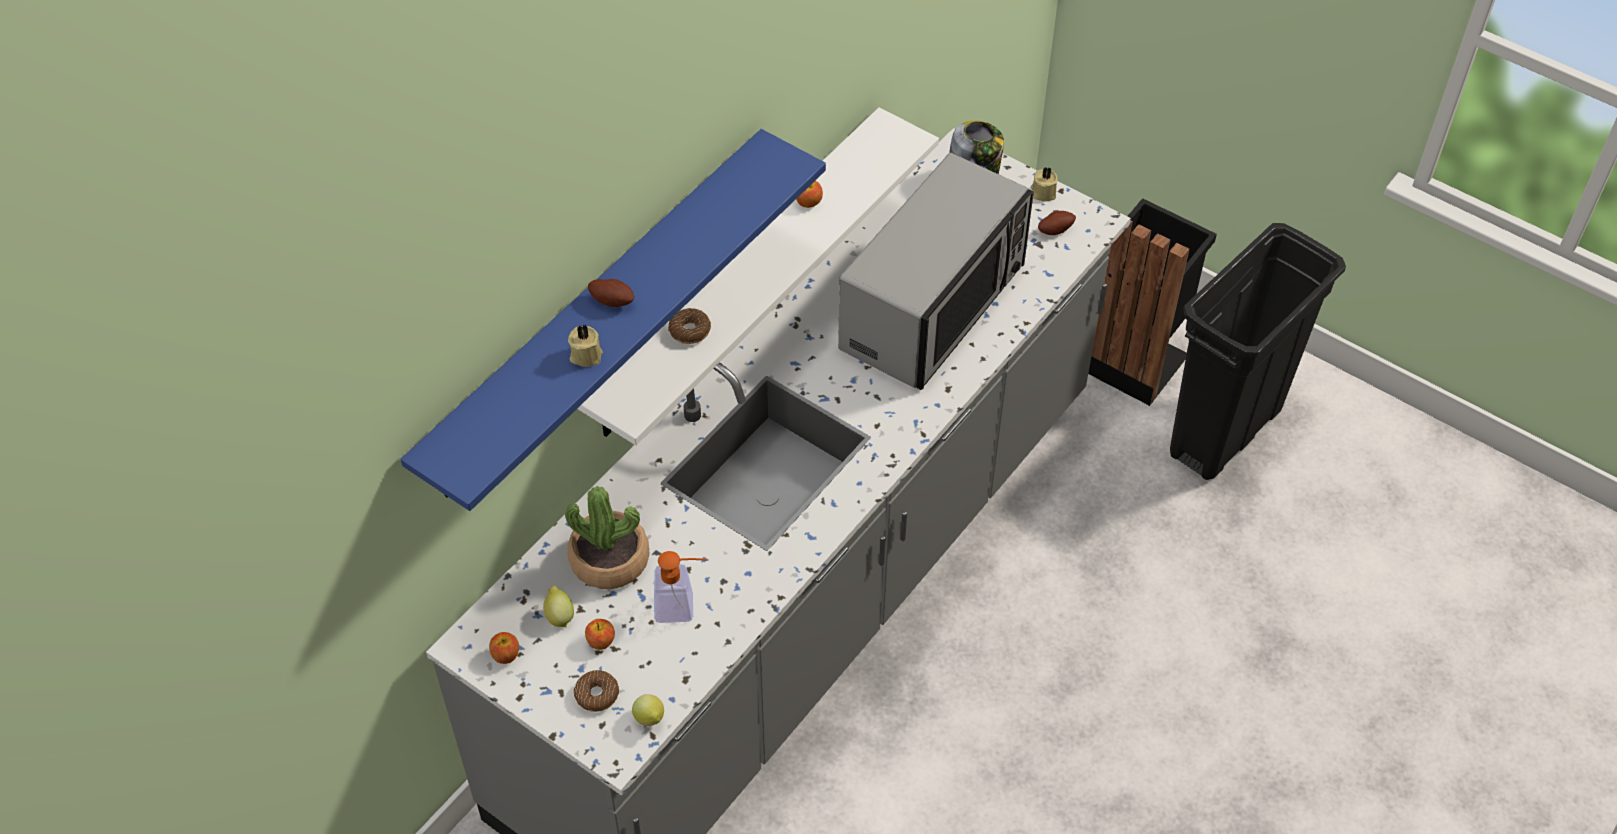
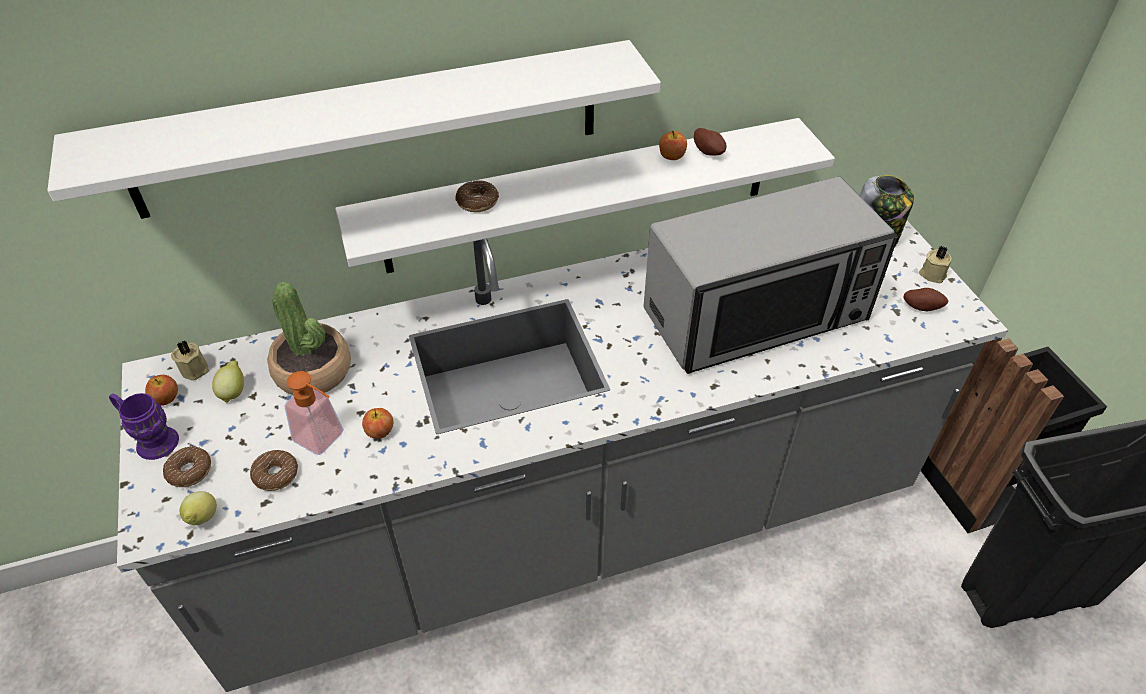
camera: 35 degrees right, 5 degrees down
blue shelf [400,129,826,511] -> white shelf [47,40,661,219]
beige candle [568,324,603,367] -> beige candle moved to [171,340,209,381]
apple [585,619,615,650] -> apple moved to [362,408,394,439]
potato [588,279,634,307] -> potato moved to [694,128,726,156]
none -> purple mug [109,393,179,460]
none -> donut [250,450,298,491]

